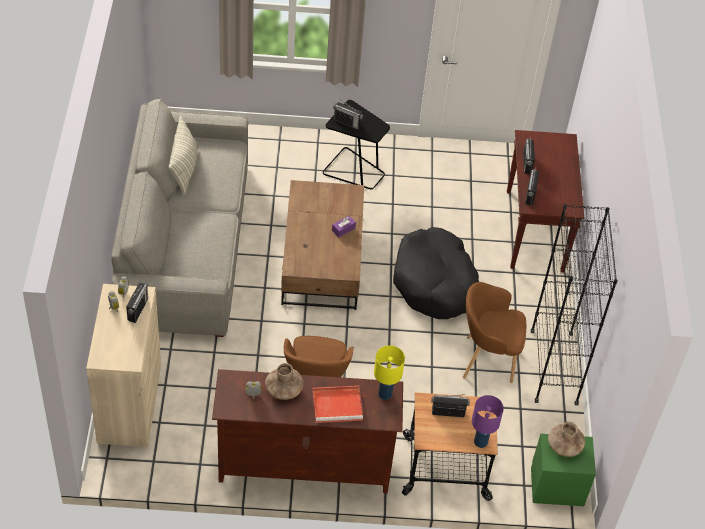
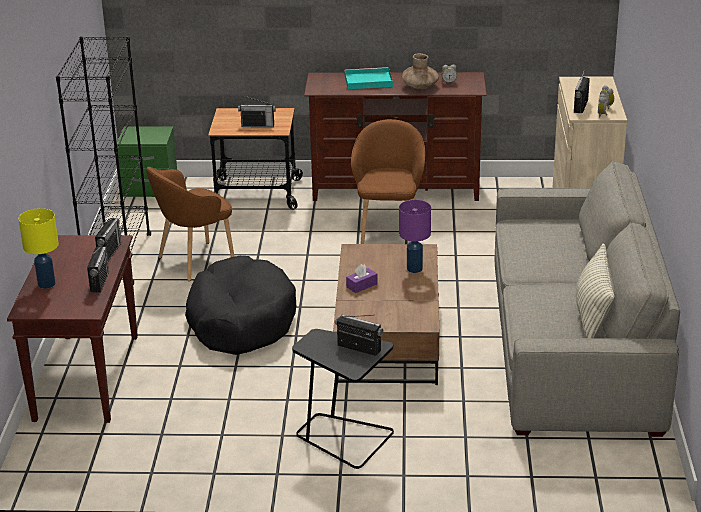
camera: 175 degrees left, 20 degrees down
red tray [312,385,363,423] -> turquoise tray [344,67,393,89]
yellow table lamp [374,345,405,400] -> yellow table lamp moved to [18,208,59,289]
brown armchair [463,282,526,383] -> brown armchair turned 135 degrees clockwise [147,167,235,281]
purple table lamp [472,395,504,448] -> purple table lamp moved to [399,200,431,273]
brown vase [548,422,585,457] -> none

